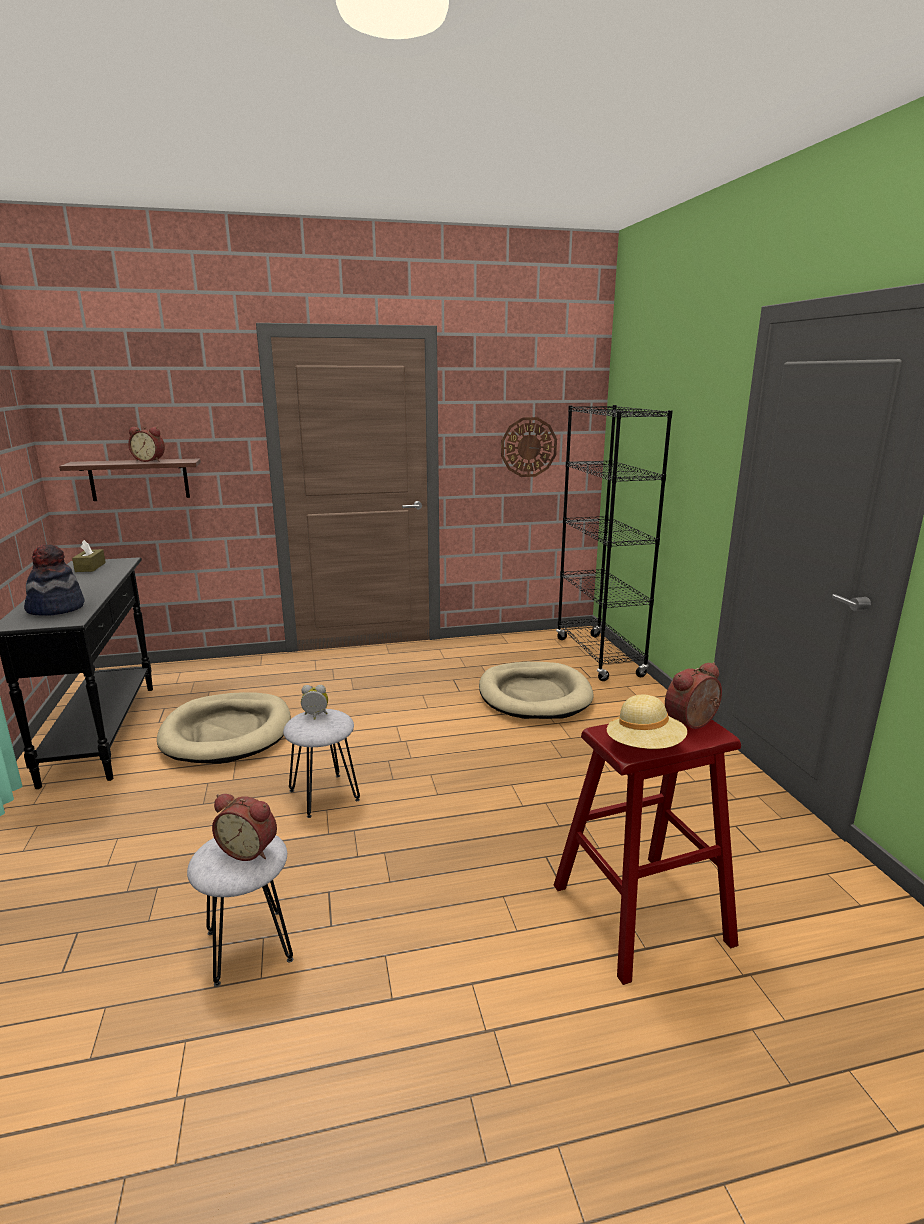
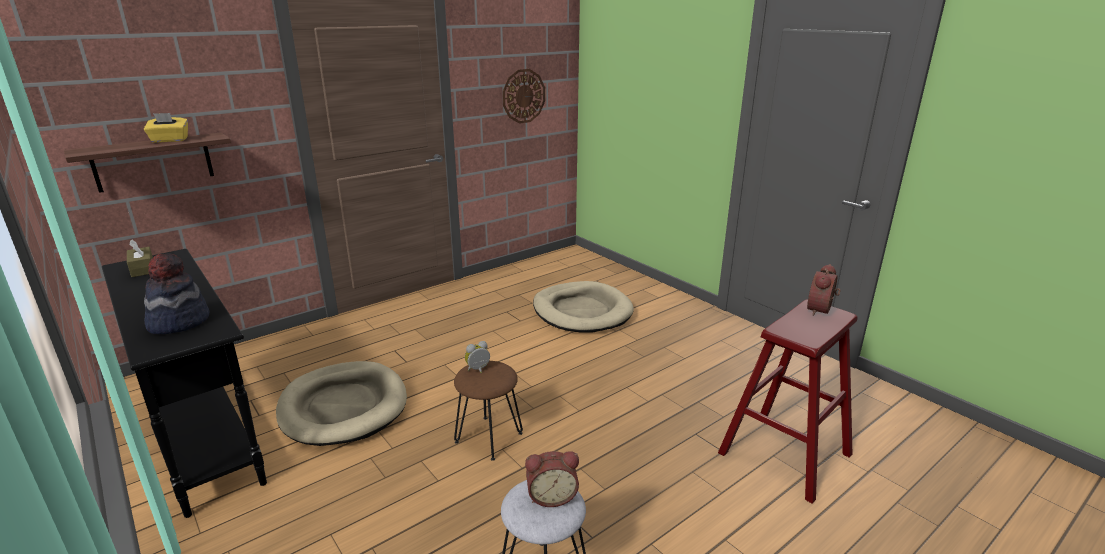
camera: 25 degrees left, 5 degrees up
alarm clock [128,427,165,462] -> yellow tissue box [144,113,188,143]
grey stool [283,709,360,818] -> brown stool [454,361,523,461]
black bookcase [556,405,673,681] -> none
beige hat [607,695,687,749] -> none

